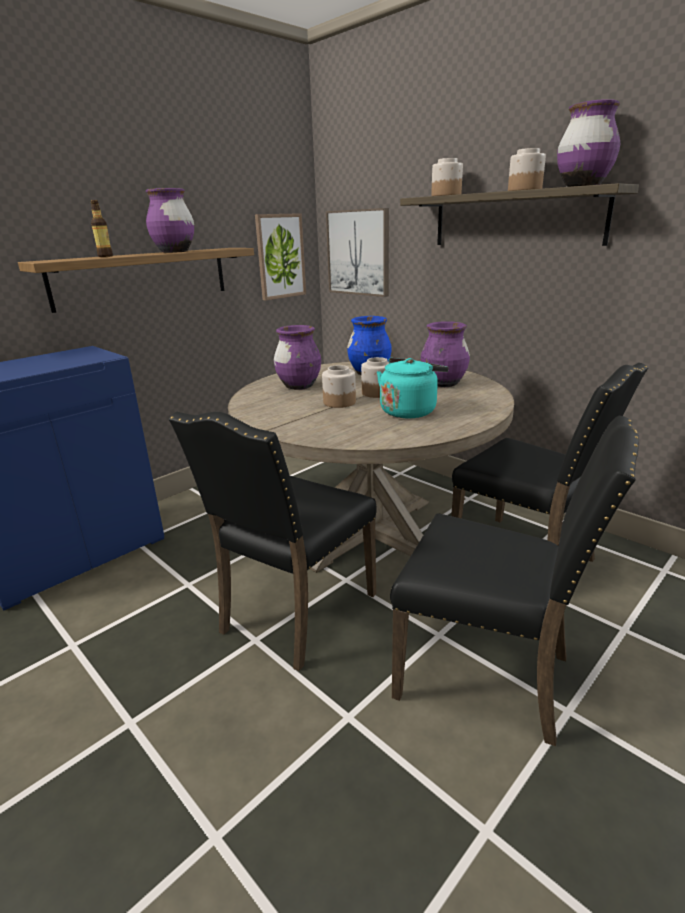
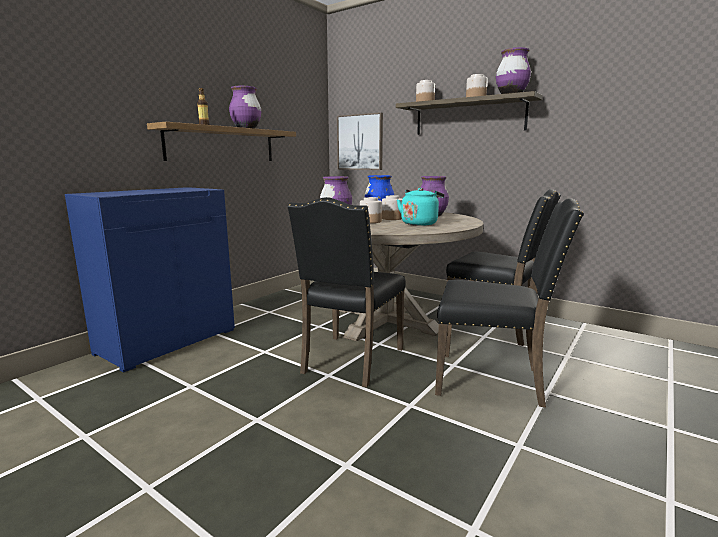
camera: 10 degrees left, 10 degrees down
picture [255,213,306,301] -> none

